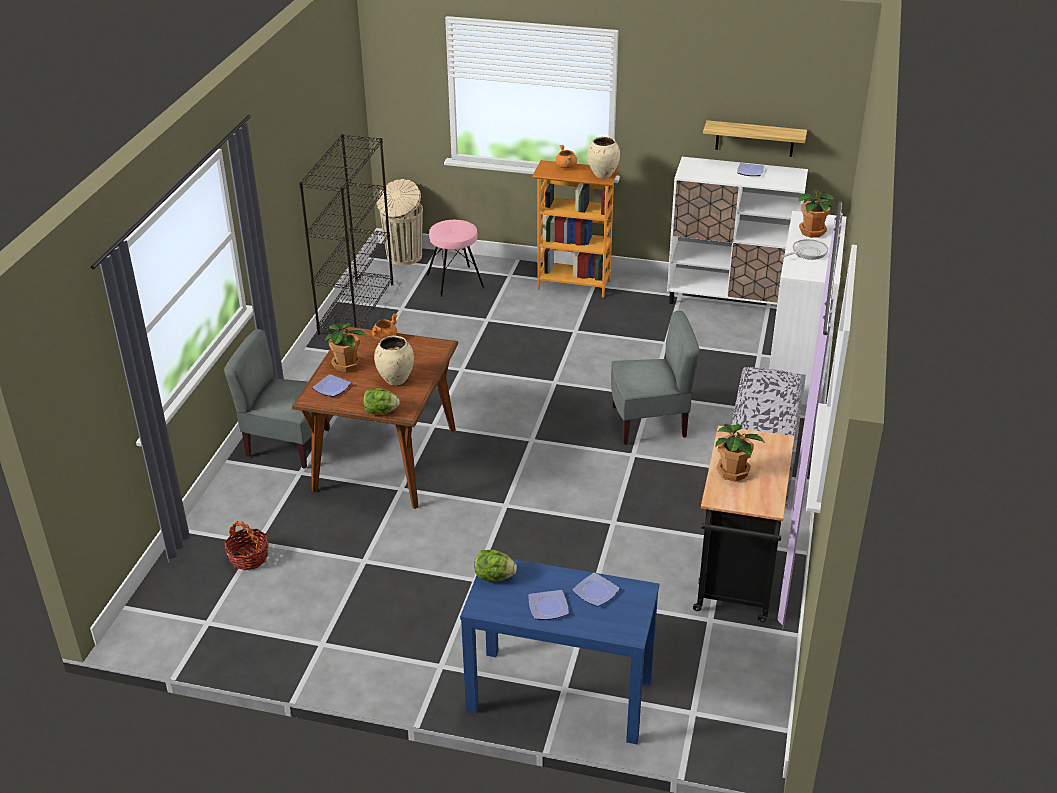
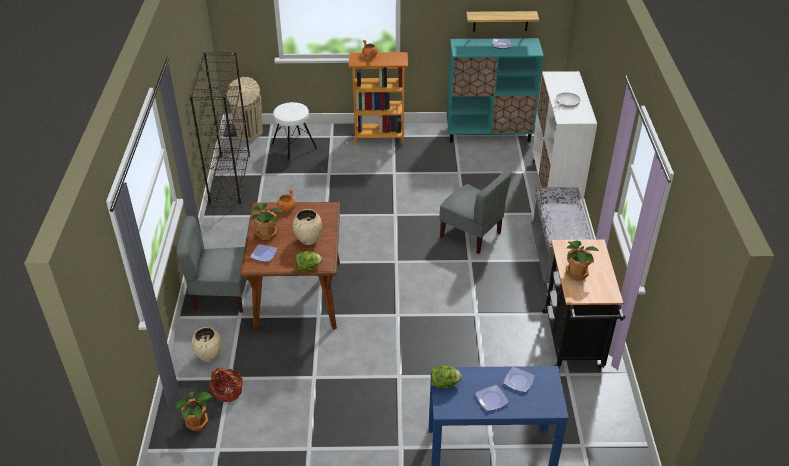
camera: 15 degrees left, 5 degrees up
pink stool [427,220,485,297] -> white stool [272,102,317,161]
beige vase [587,136,620,179] -> beige vase moved to [191,327,222,362]
grey chair [611,311,700,445] -> grey chair turned 60 degrees clockwise [439,170,512,254]
white cabinet [667,157,808,305] -> turquoise cabinet [447,38,544,143]
potted plant [798,191,837,238] -> potted plant moved to [176,392,213,432]

